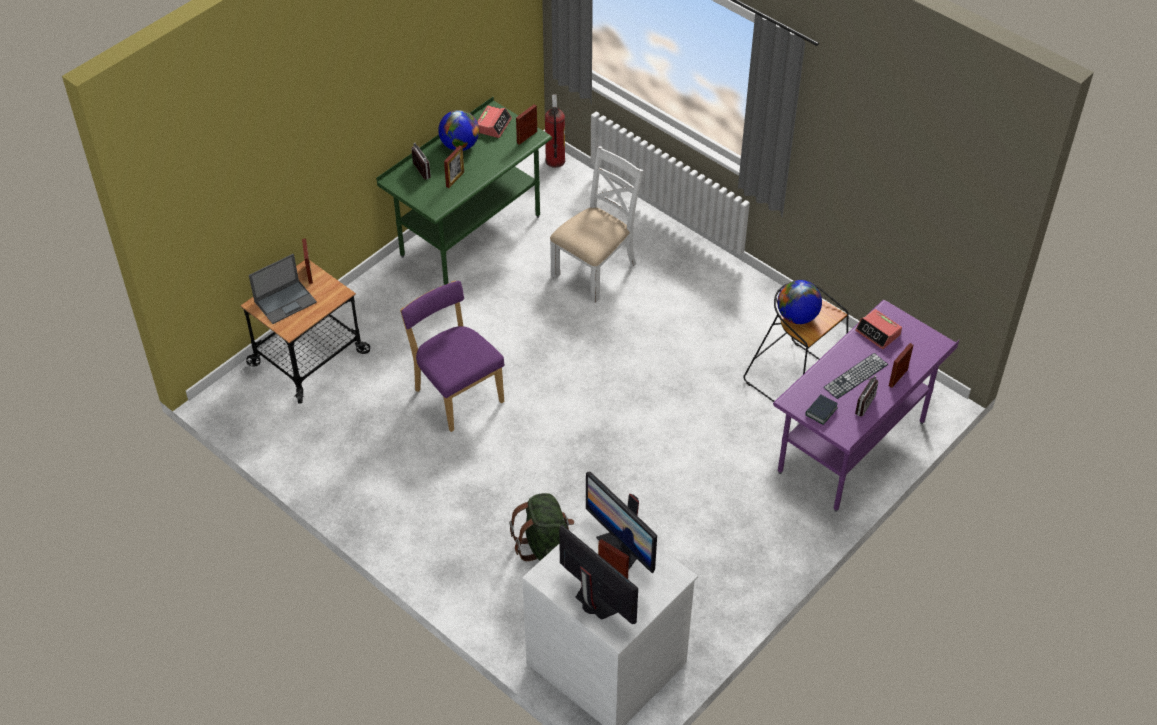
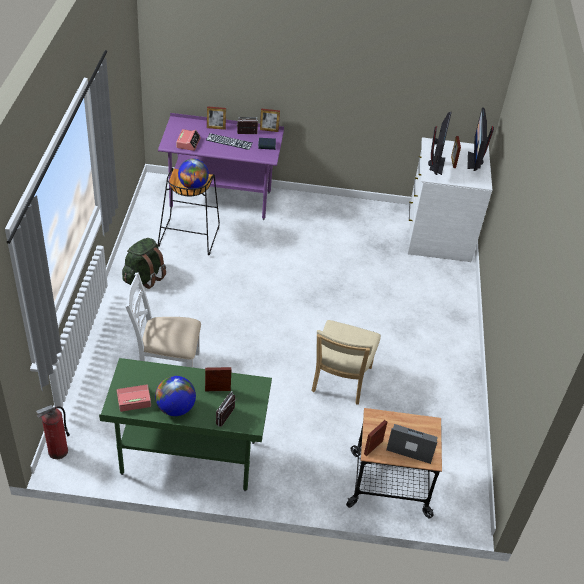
camera: 130 degrees left, 5 degrees down
purple chair [400,281,504,432] -> beige chair [311,320,381,405]
green backpack [509,493,574,561] -> green backpack moved to [122,238,166,289]
picture frame [516,105,537,145] -> picture frame moved to [260,109,280,132]

